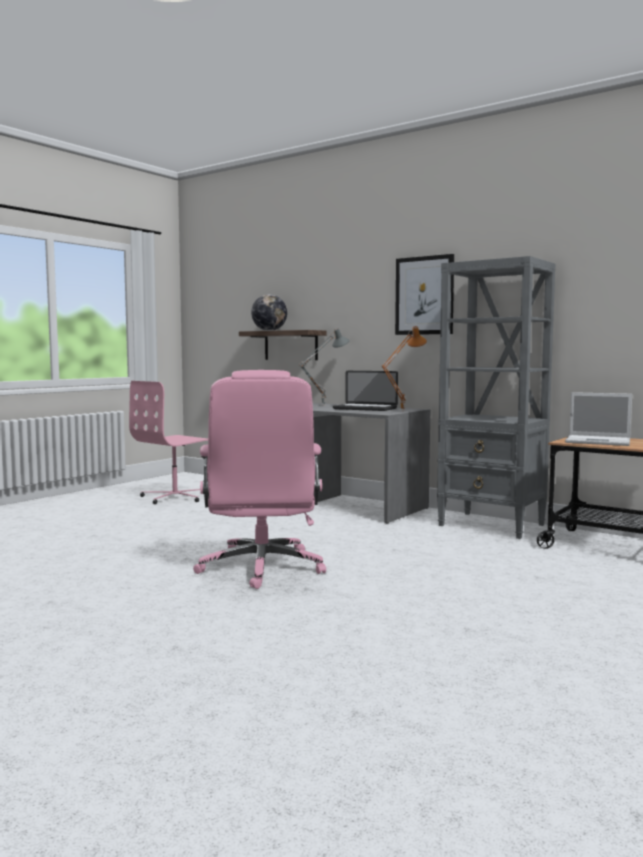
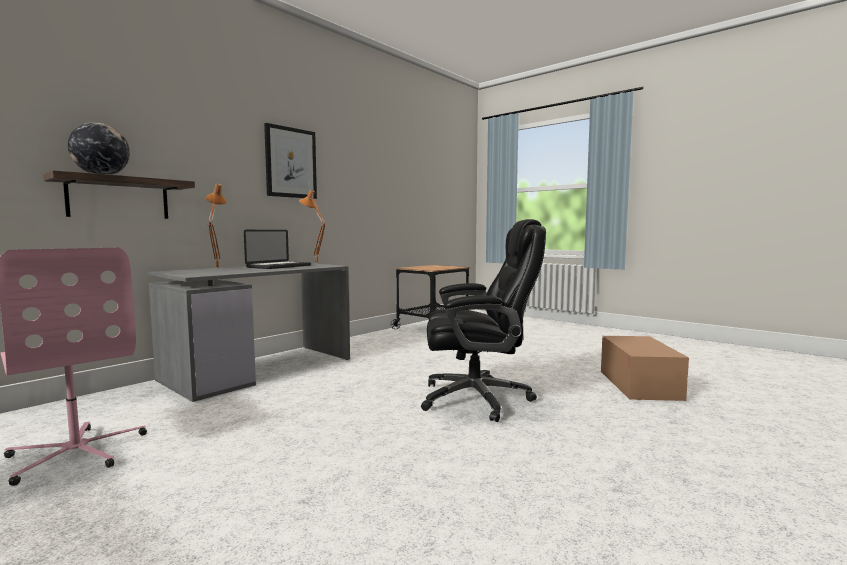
camera: 85 degrees left, 0 degrees up
pink office chair [193,370,326,589] -> black office chair [421,219,546,422]
grey table lamp [299,328,349,403] -> orange table lamp [206,183,227,270]
grey bookcase [437,256,555,539] -> none
laptop [565,392,632,446] -> none
none -> cardboard box [601,336,689,401]

